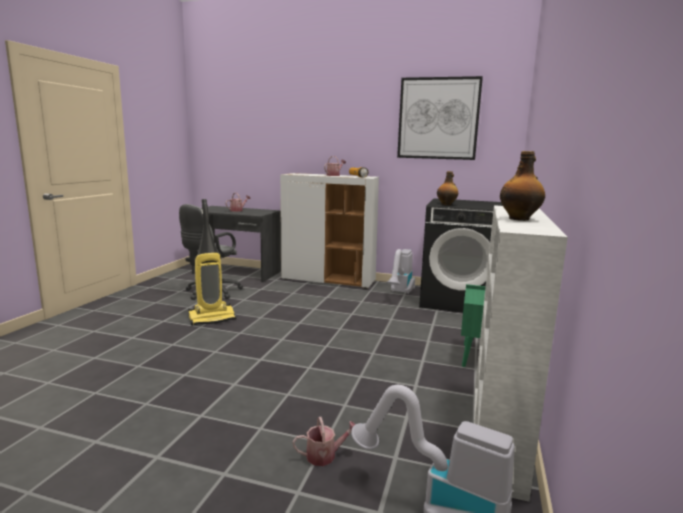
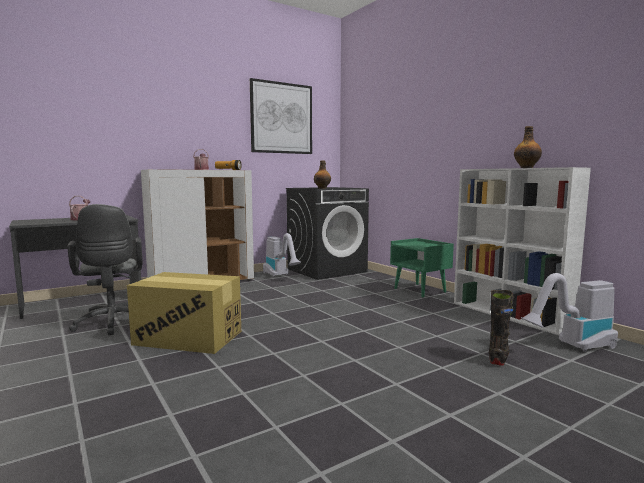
camera: 50 degrees left, 5 degrees down
vacuum cleaner [188,199,236,325] -> cardboard box [127,272,241,354]
watering can [293,417,355,466] -> black boot [489,290,514,366]

